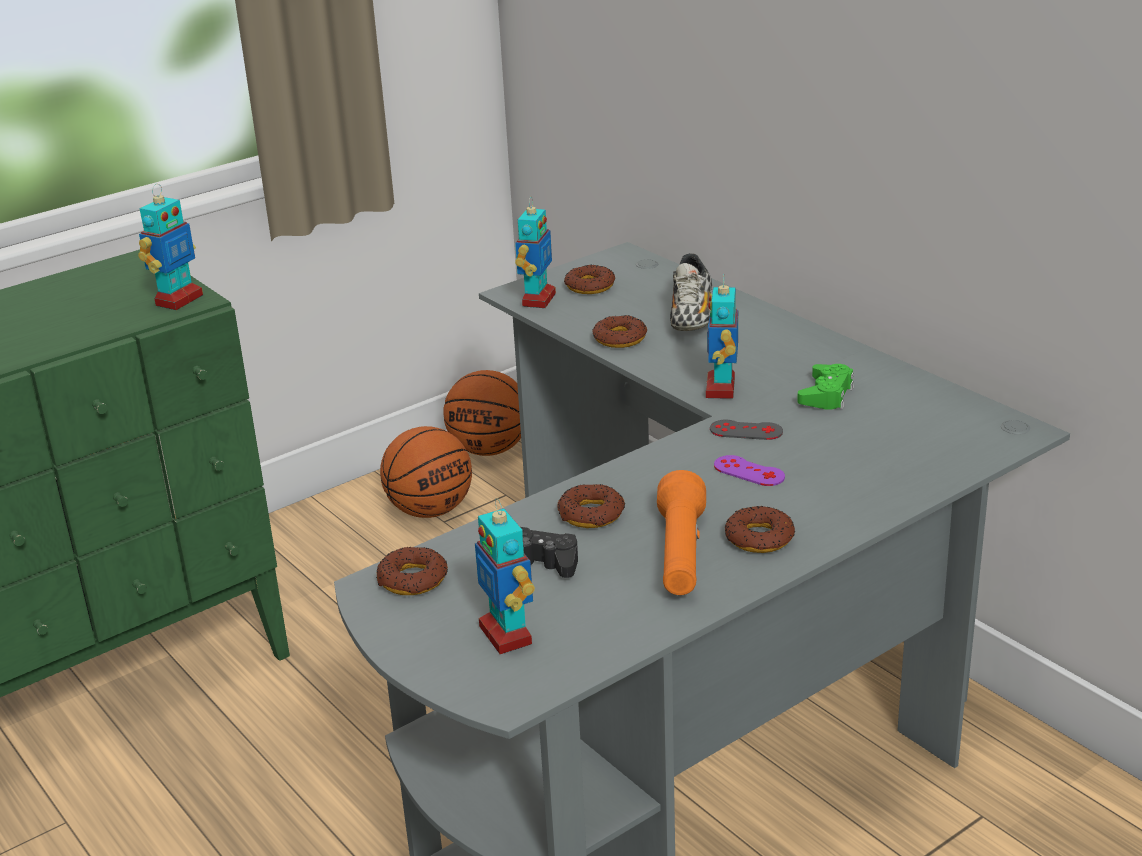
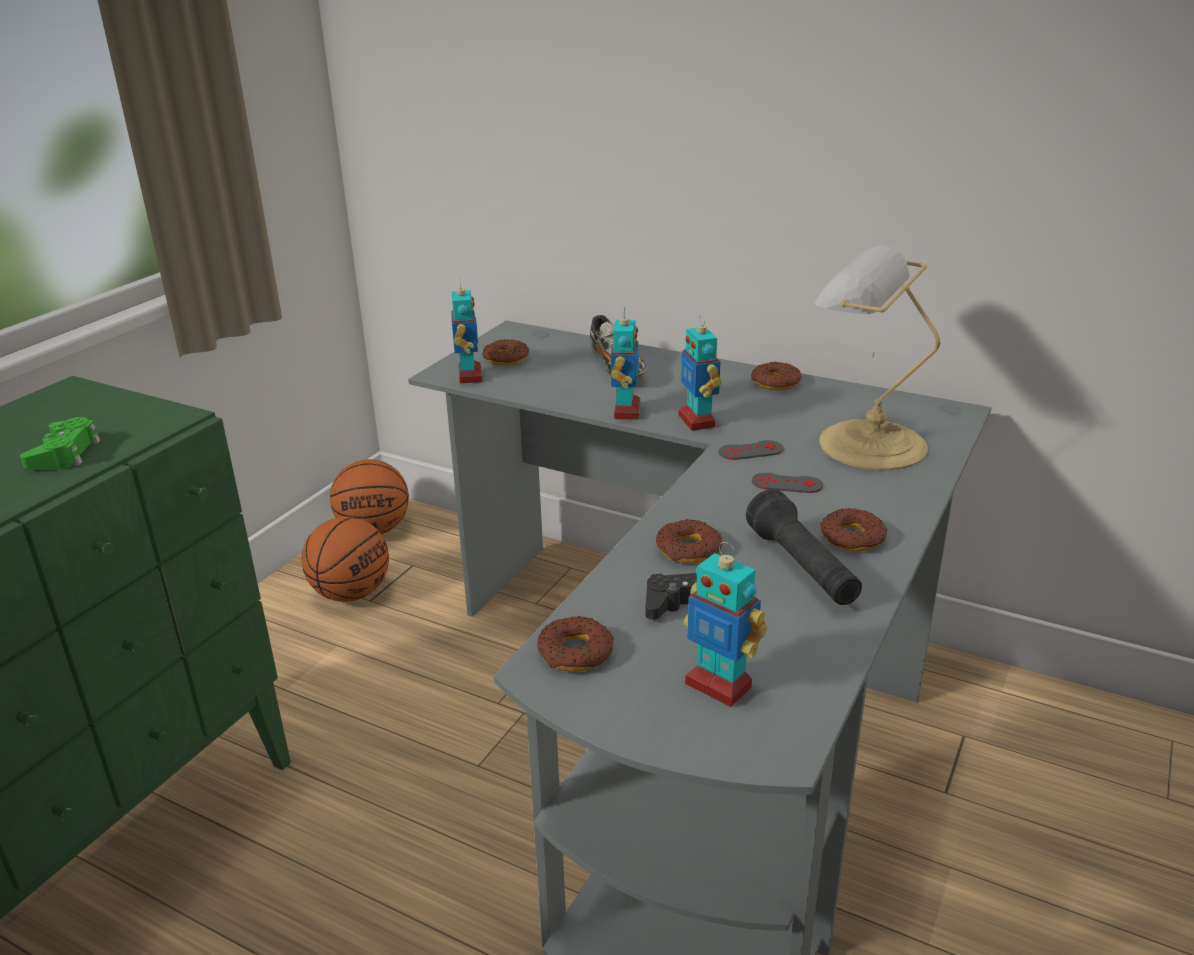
camera: 25 degrees left, 0 degrees up
toy robot [138,184,203,310] -> toy robot moved to [611,307,640,420]
donut [592,315,647,348] -> donut moved to [751,362,802,390]
orange flashlight [657,470,706,595] -> black flashlight [746,489,862,605]
purple game controller [714,455,785,486] -> grey game controller [752,473,823,493]
green game controller [797,364,854,410] -> green game controller moved to [20,417,100,469]
none -> table lamp [815,245,940,470]

